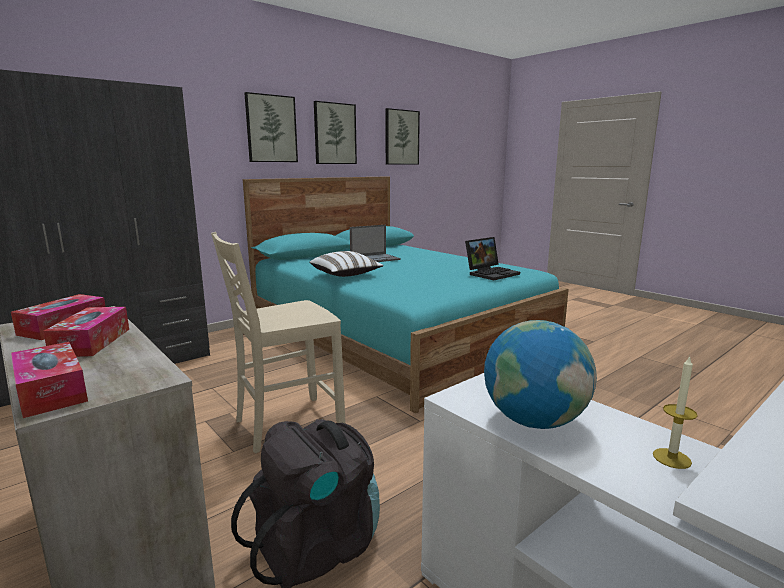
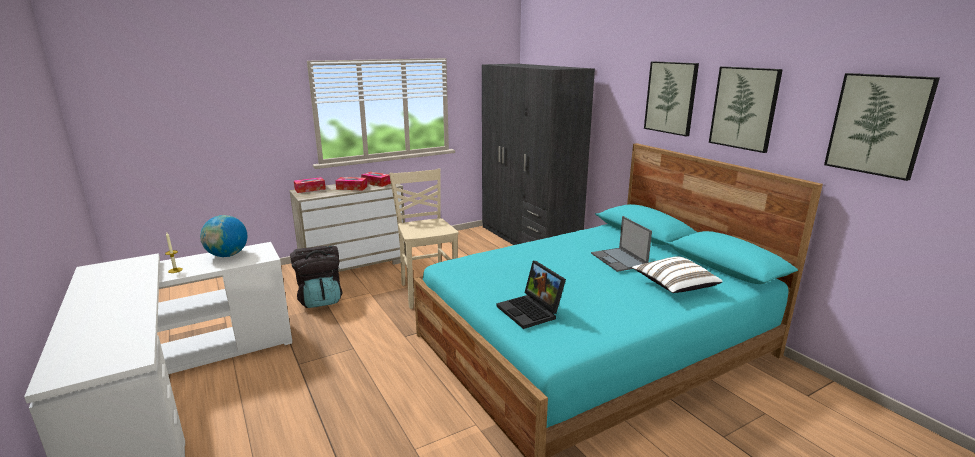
camera: 100 degrees right, 5 degrees up
white pillow [310,251,384,277] -> white pillow moved to [632,256,723,293]

